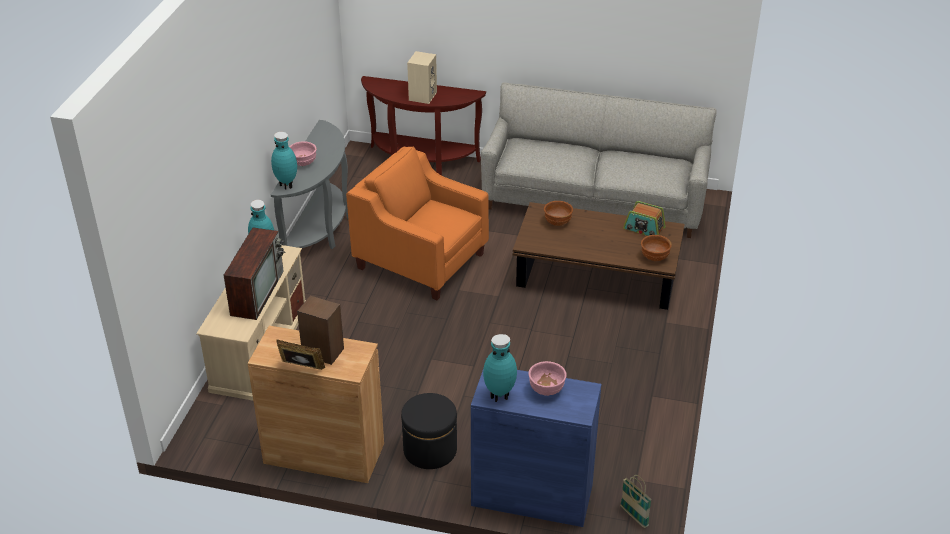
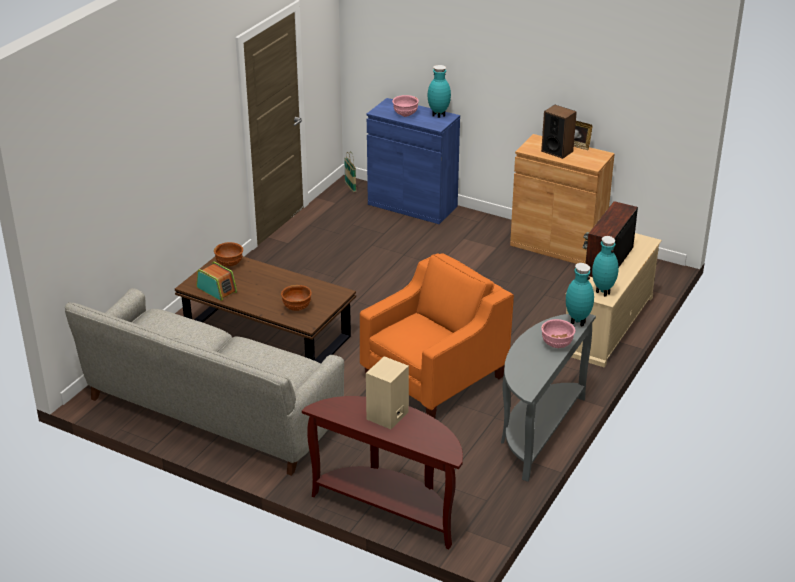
camera: 165 degrees left, 5 degrees down
orange armchair [346,146,489,300] -> orange armchair turned 90 degrees counterclockwise [360,253,514,418]
black ottoman [401,393,457,469] -> none

